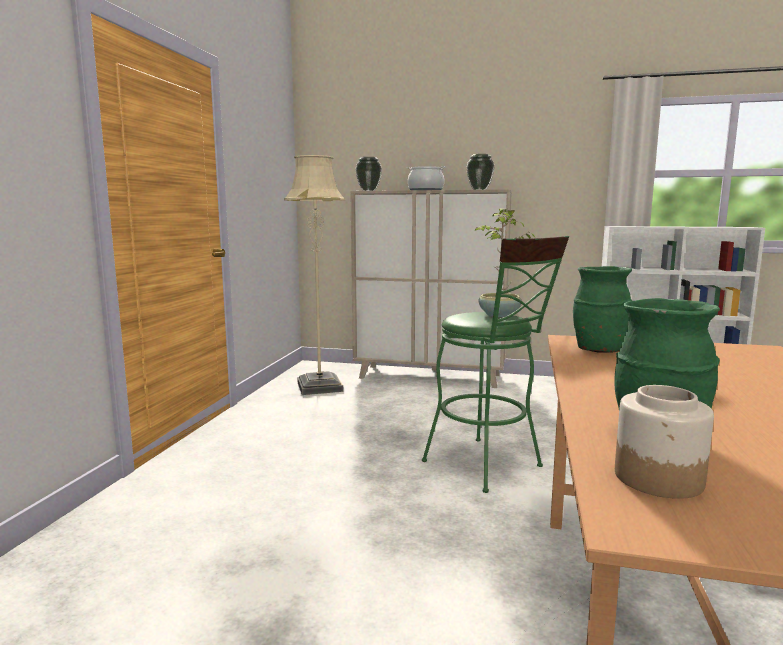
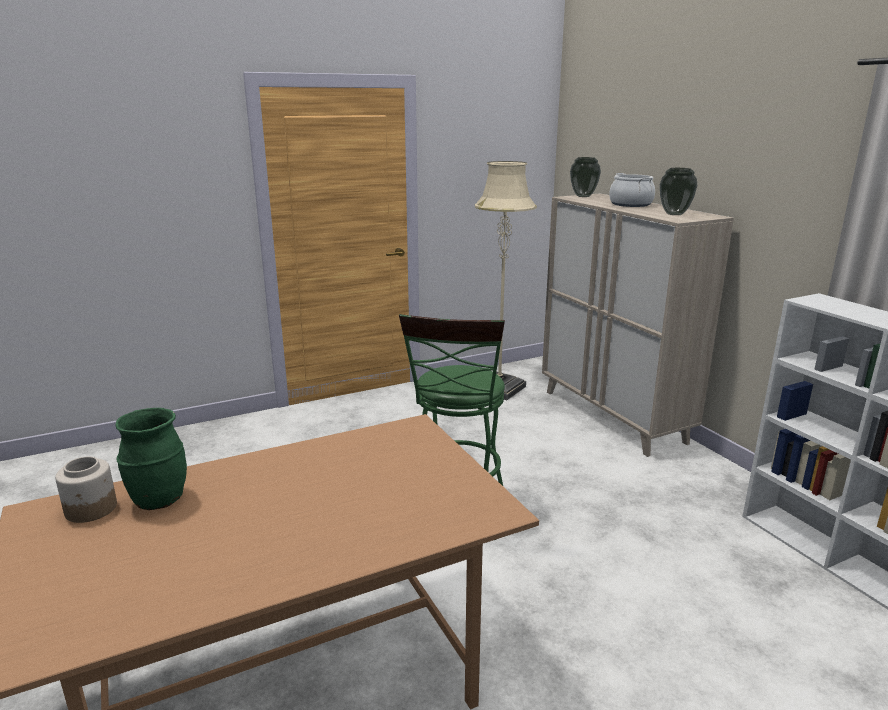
camera: 50 degrees right, 10 degrees up
potted plant [474,208,535,317] -> none
green vase [573,266,632,352] -> none

